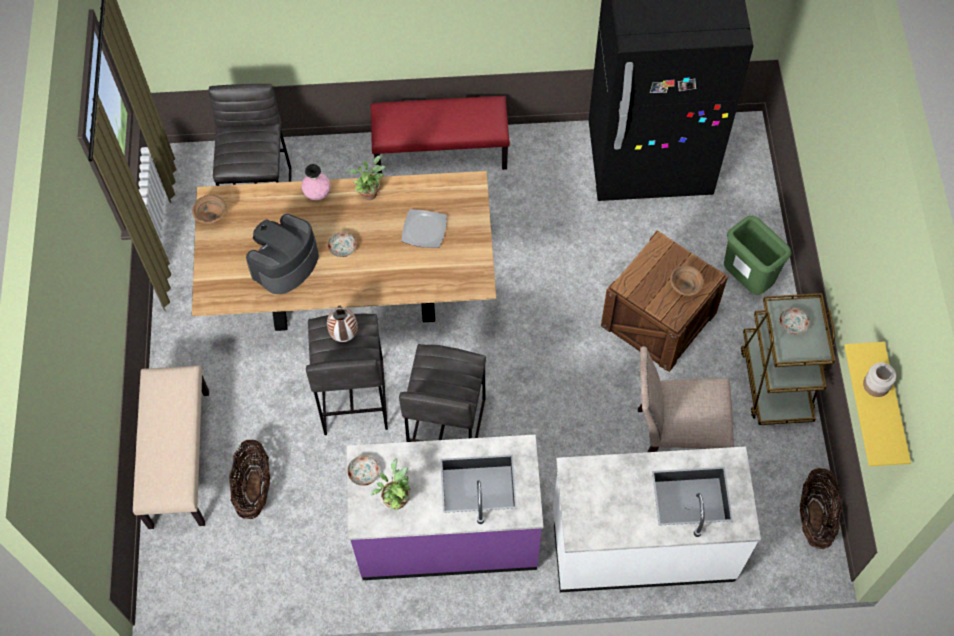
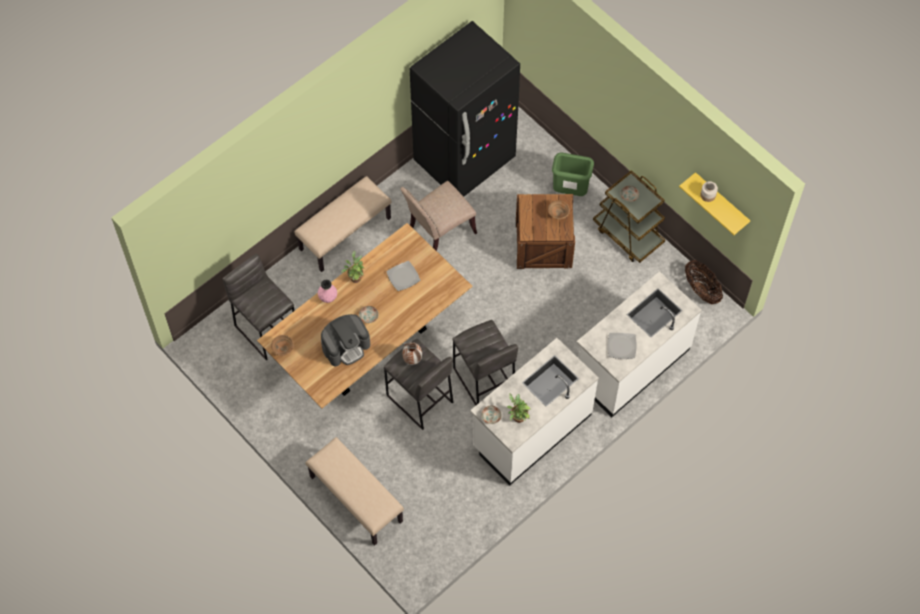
camera: 40 degrees left, 0 degrees up
basket [229,440,270,519] -> none
coffee machine [246,214,319,294] -> coffee machine turned 120 degrees counterclockwise [321,314,370,366]
purple counter [347,435,543,580] -> white counter [470,338,599,486]
red bench [370,96,510,173] -> beige bench [294,176,392,272]
beige chair [638,346,734,452] -> beige chair moved to [400,181,477,251]
none -> plate [607,333,637,359]

